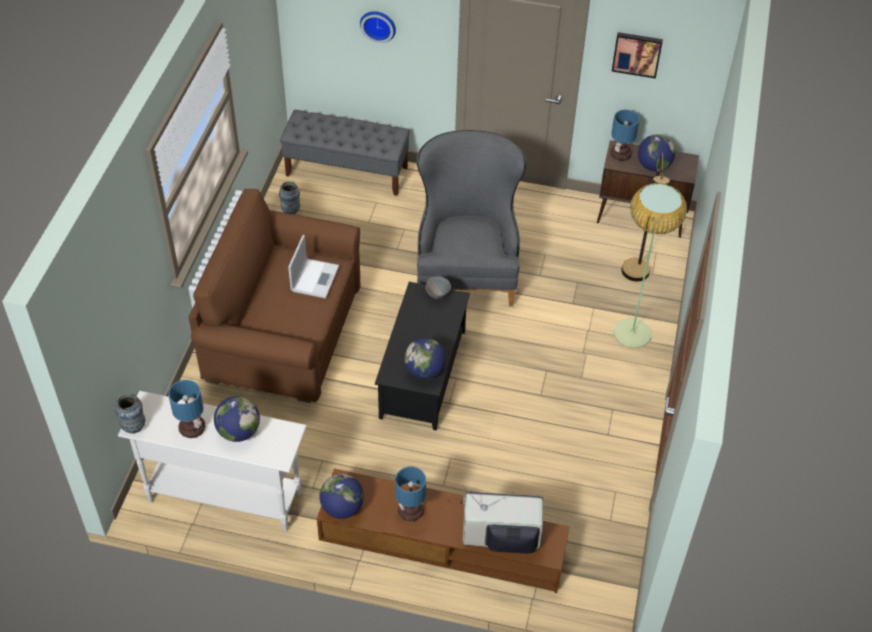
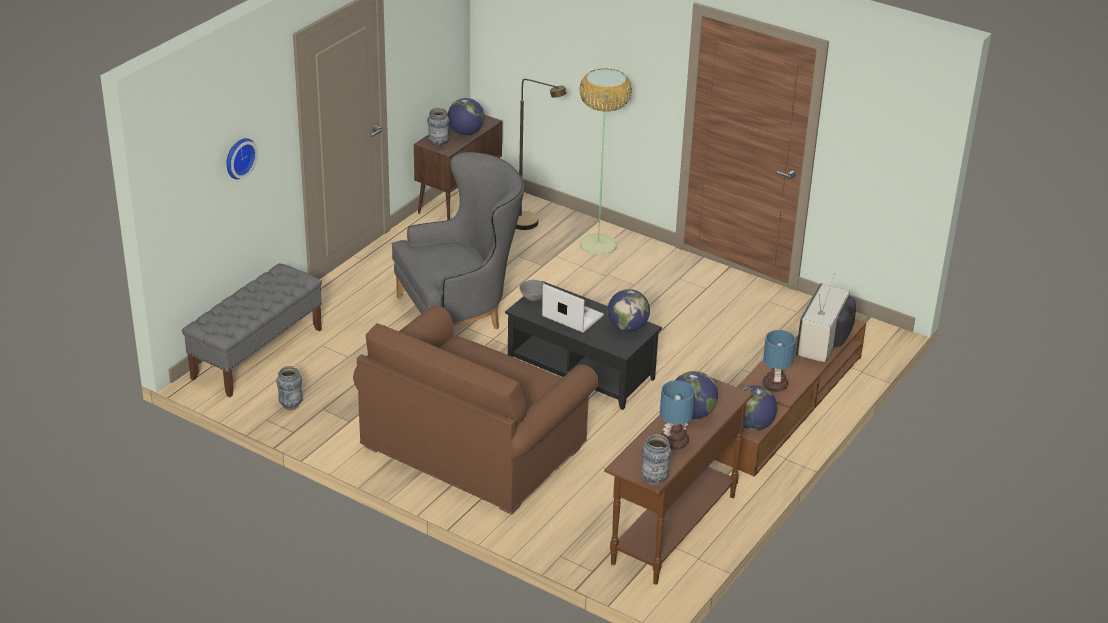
camera: 70 degrees left, 15 degrees down
white console table [118,391,307,532] -> brown console table [604,377,753,585]
laptop [288,235,339,298] -> laptop moved to [542,284,604,333]
grey armchair [417,130,527,307] -> grey armchair turned 135 degrees clockwise [392,152,525,330]
table lamp [610,110,639,161] -> vase [427,108,450,148]
picture [612,32,663,79] -> none

